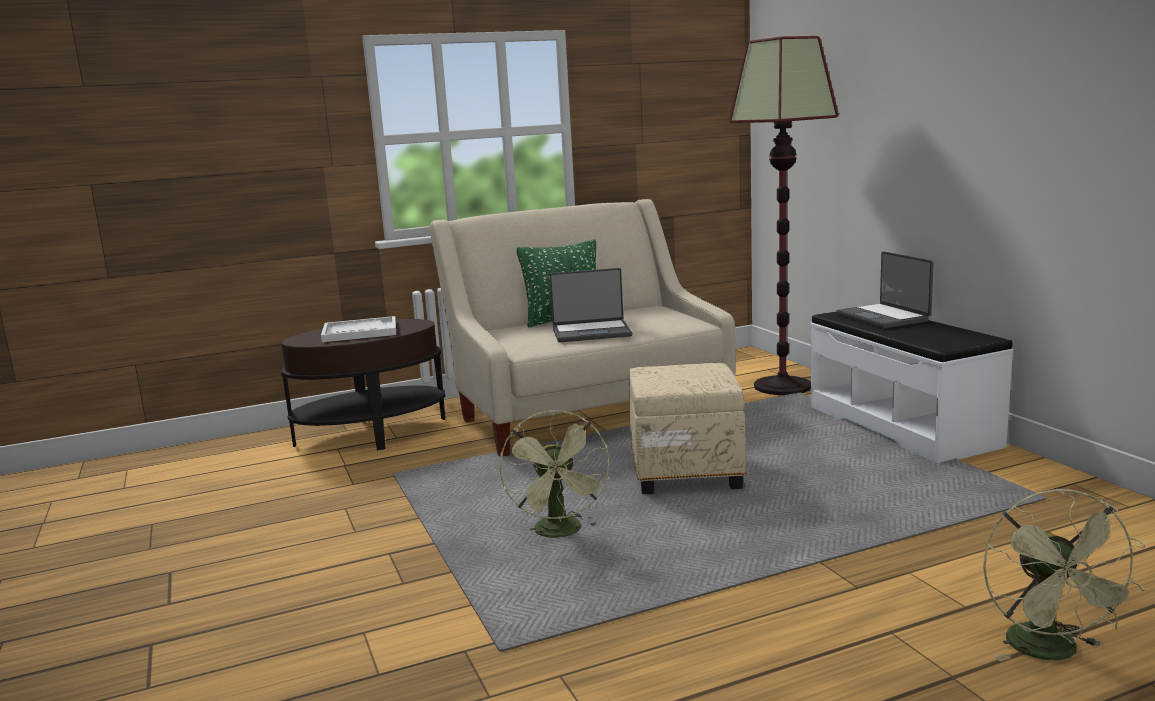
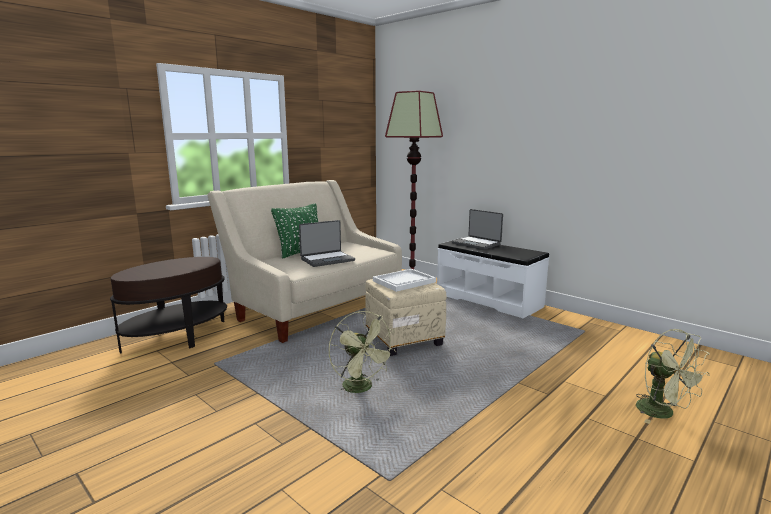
camera: 25 degrees left, 0 degrees up
white tray [321,316,396,342] -> white tray moved to [373,269,436,292]

